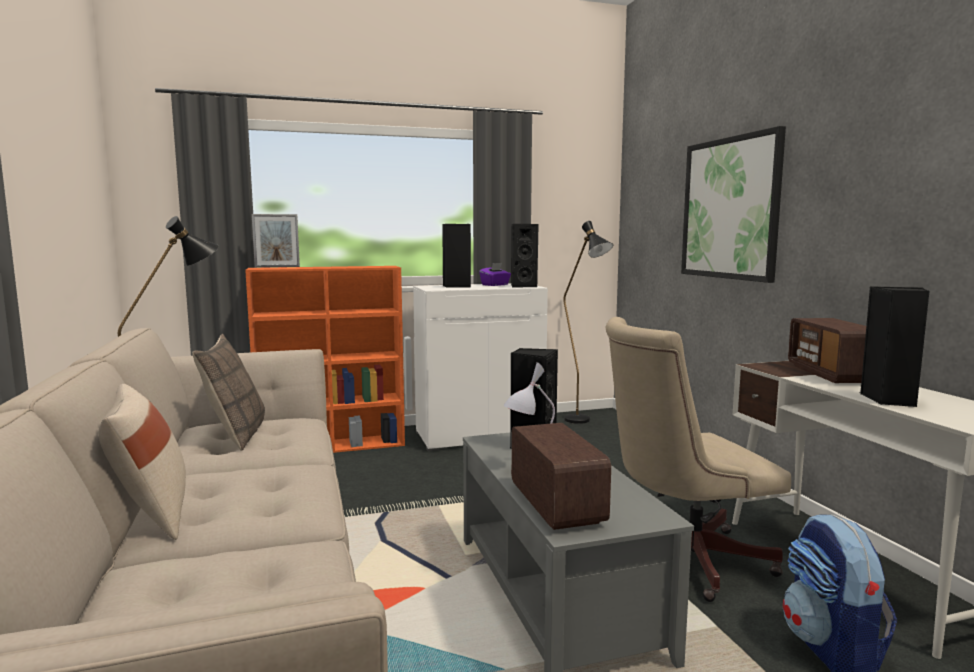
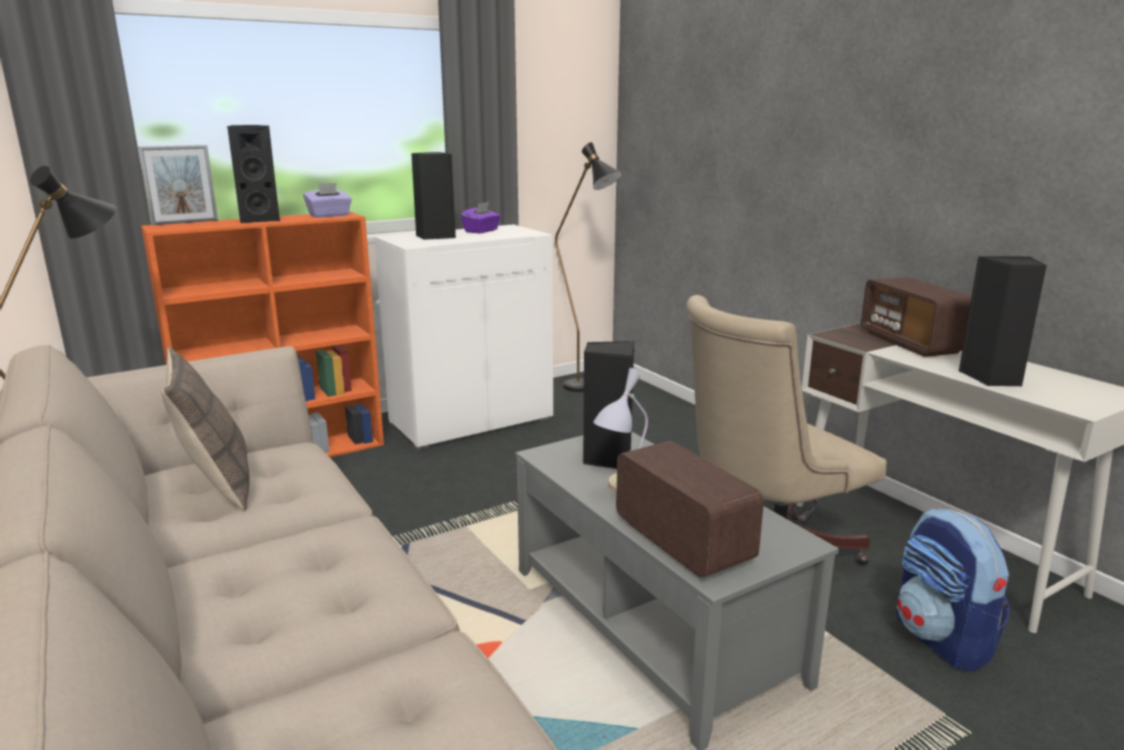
camera: 15 degrees left, 10 degrees up
beige pillow [99,384,186,540] -> none
black speaker [511,224,539,288] -> black speaker moved to [227,125,280,223]
picture [681,126,786,283] -> none
none -> purple tissue box [303,183,352,218]

